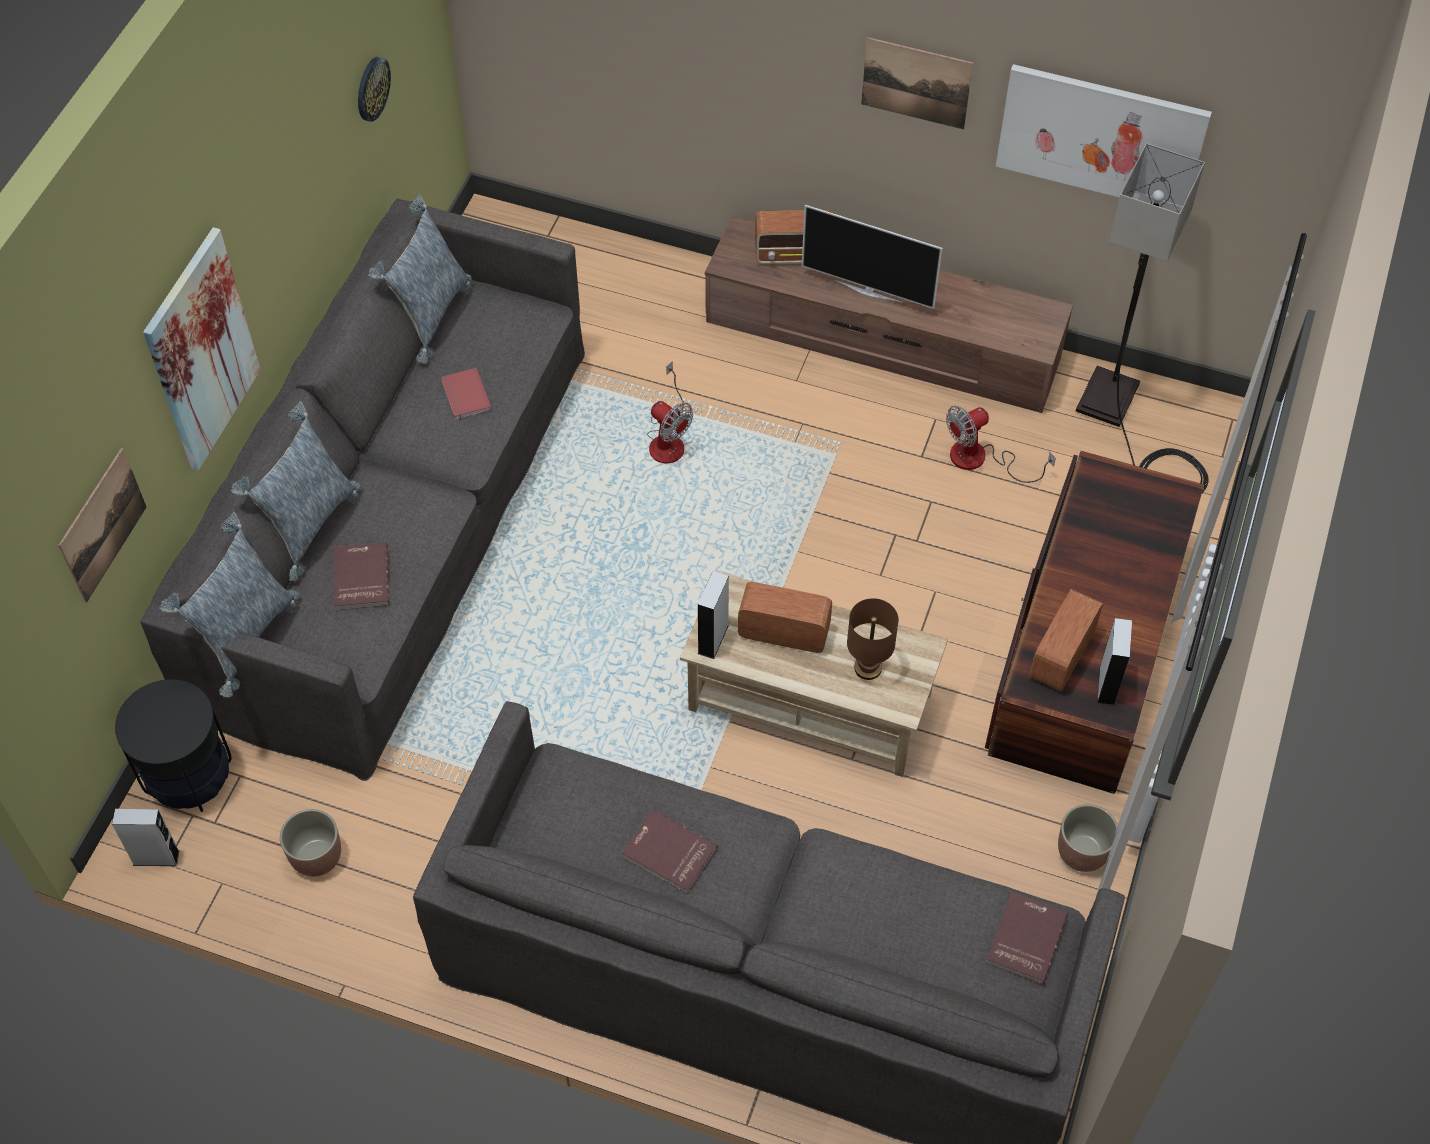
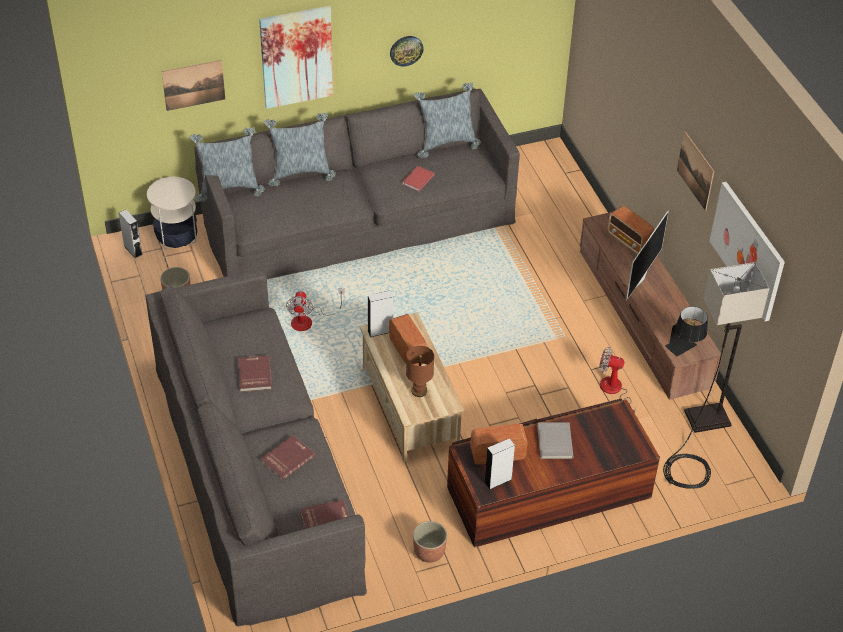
camera: 50 degrees right, 10 degrees down
black side table [115,679,232,812] -> beige side table [147,177,197,249]
red book [334,542,390,610] -> red book moved to [261,435,315,480]
wall clock [358,57,391,122] -> wall clock moved to [390,36,424,66]
fan [647,361,693,463] -> fan moved to [286,288,344,331]
television [802,205,943,309] -> television turned 135 degrees counterclockwise [626,211,669,301]
none -> grey book [537,422,573,459]
none -> black table lamp [665,306,708,356]

